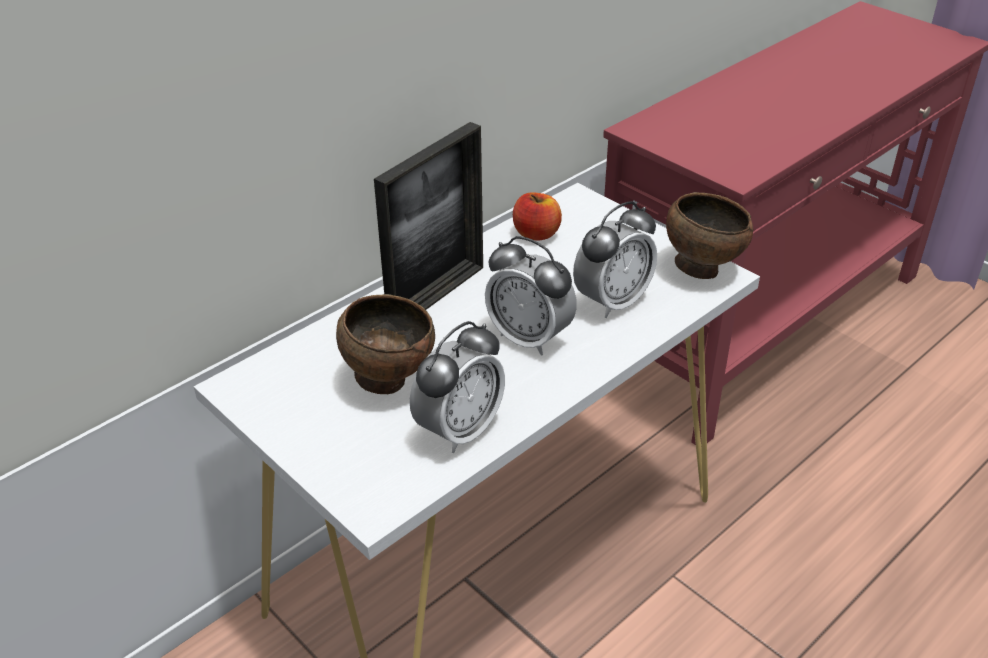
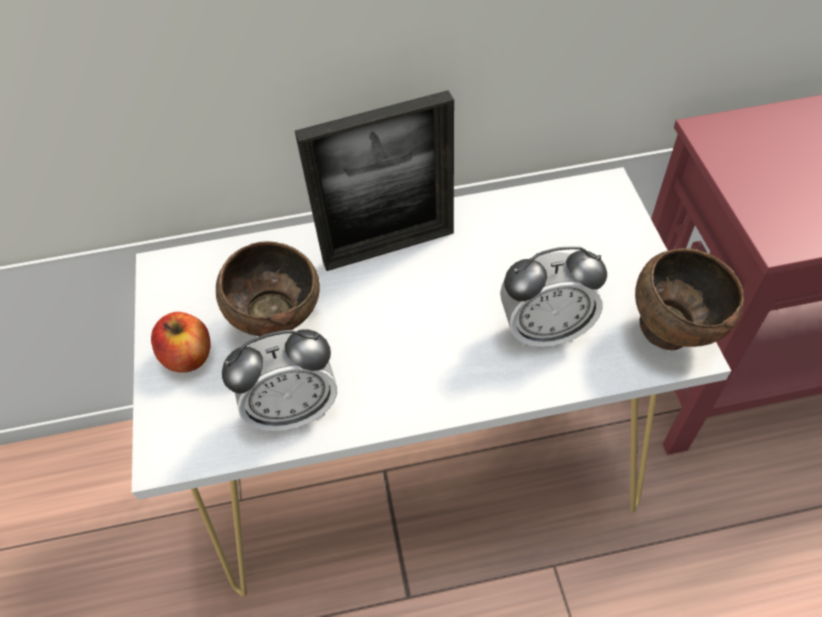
camera: 35 degrees right, 15 degrees up
alarm clock [485,236,577,355] -> none
apple [513,192,562,240] -> apple moved to [151,312,211,373]

